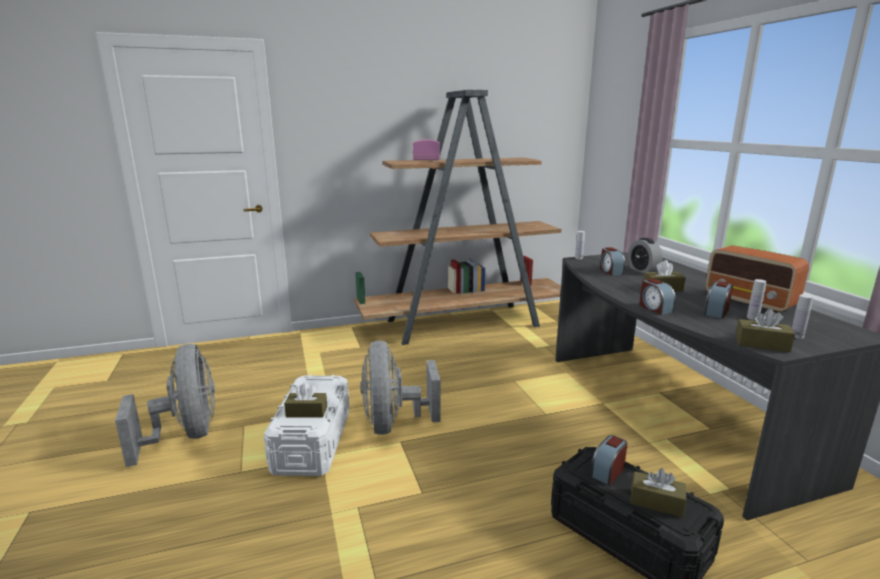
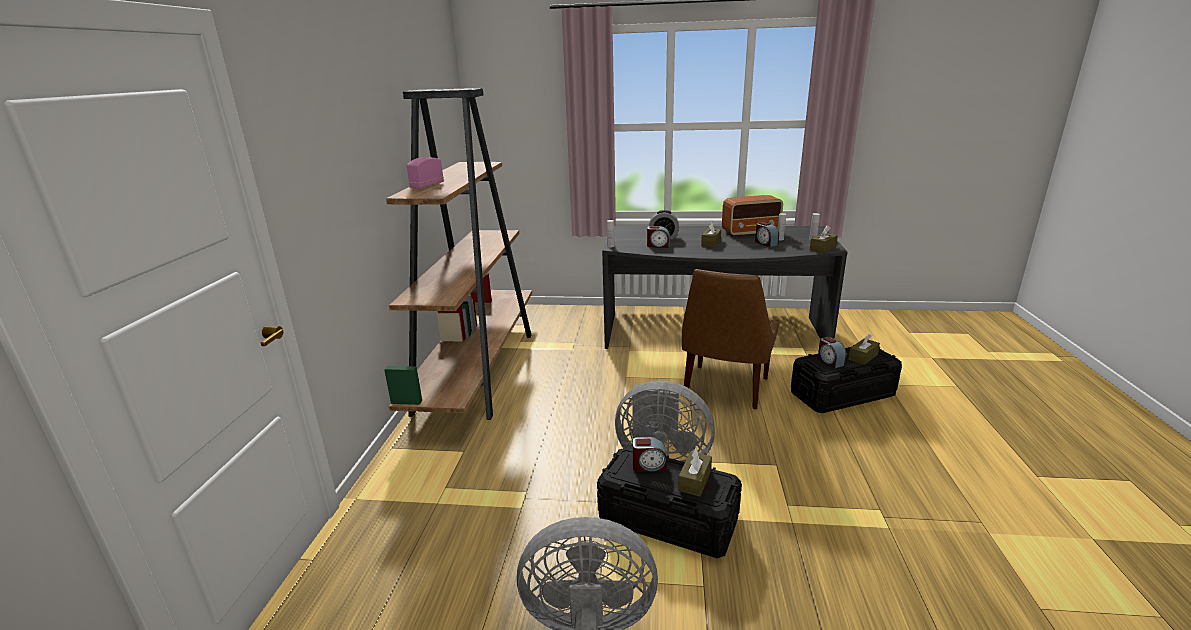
camera: 65 degrees left, 5 degrees up
white storage box [264,374,349,476] -> black storage box [597,448,742,558]
alarm clock [639,278,676,315] -> alarm clock moved to [633,437,667,472]
none -> brown chair [682,269,780,409]

